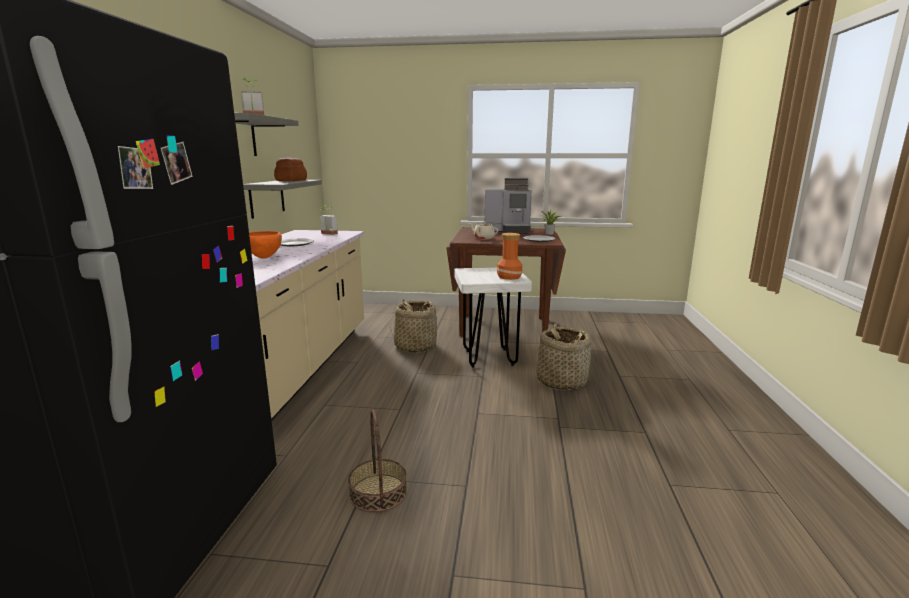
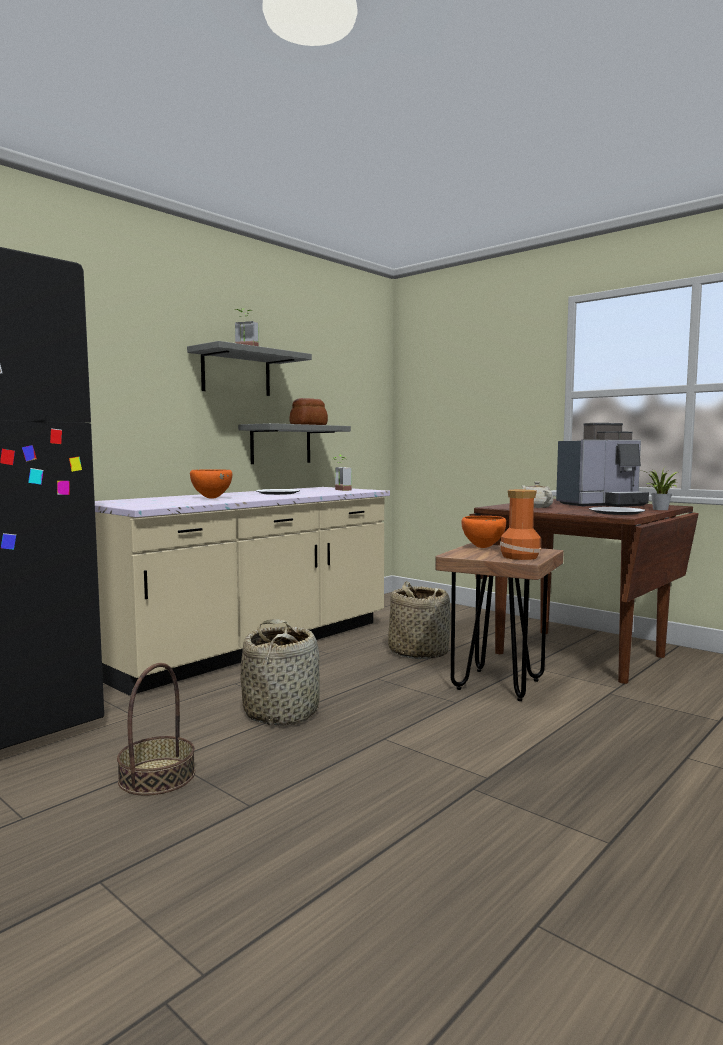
camera: 35 degrees right, 10 degrees down
white stool [454,267,532,368] -> brown stool [435,543,564,701]
coffee machine [485,178,532,234] -> coffee machine turned 60 degrees counterclockwise [556,423,649,507]
basket [536,324,591,390] -> basket moved to [240,619,320,726]
none -> orange bowl [462,516,506,548]

